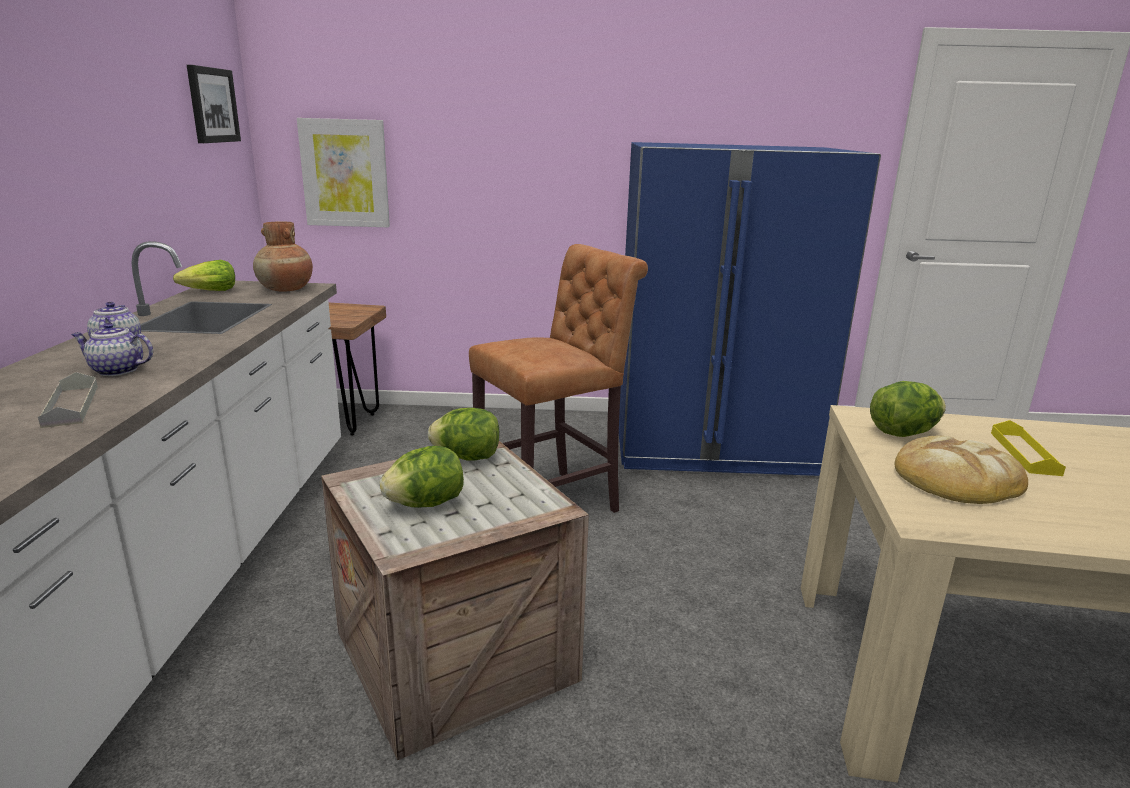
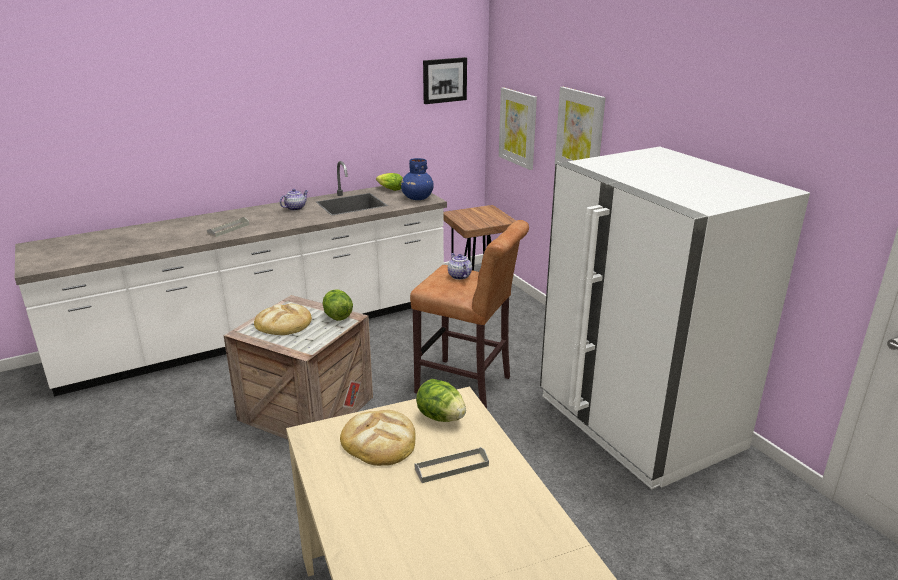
camera: 60 degrees right, 5 degrees up
teapot [71,323,153,376] -> teapot moved to [448,253,472,280]
brown vase [253,221,313,292] -> blue vase [401,158,434,200]
lettuce [380,446,464,508] -> bread [254,304,312,335]
blue fridge [619,142,881,476] -> white fridge [540,147,810,489]
yellow tray [991,420,1066,476] -> grey tray [415,447,489,483]
none -> picture [555,87,606,164]

